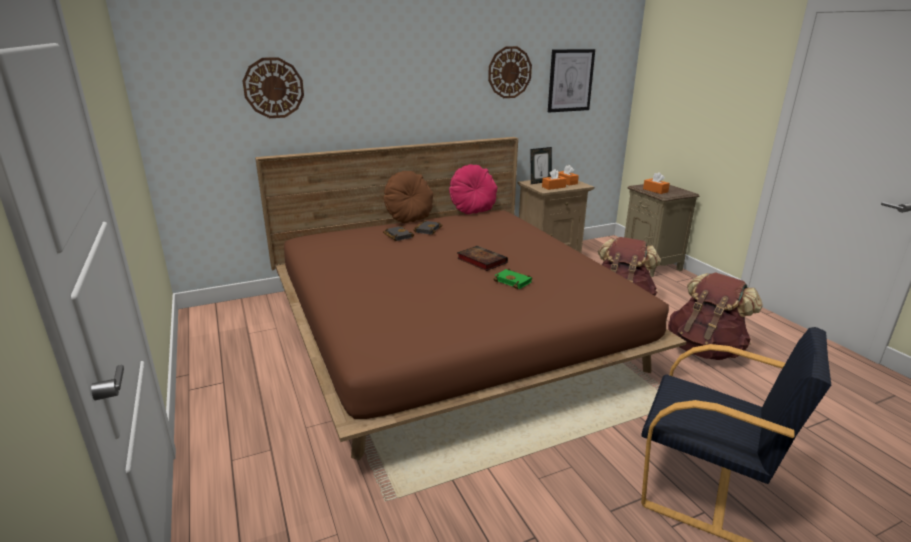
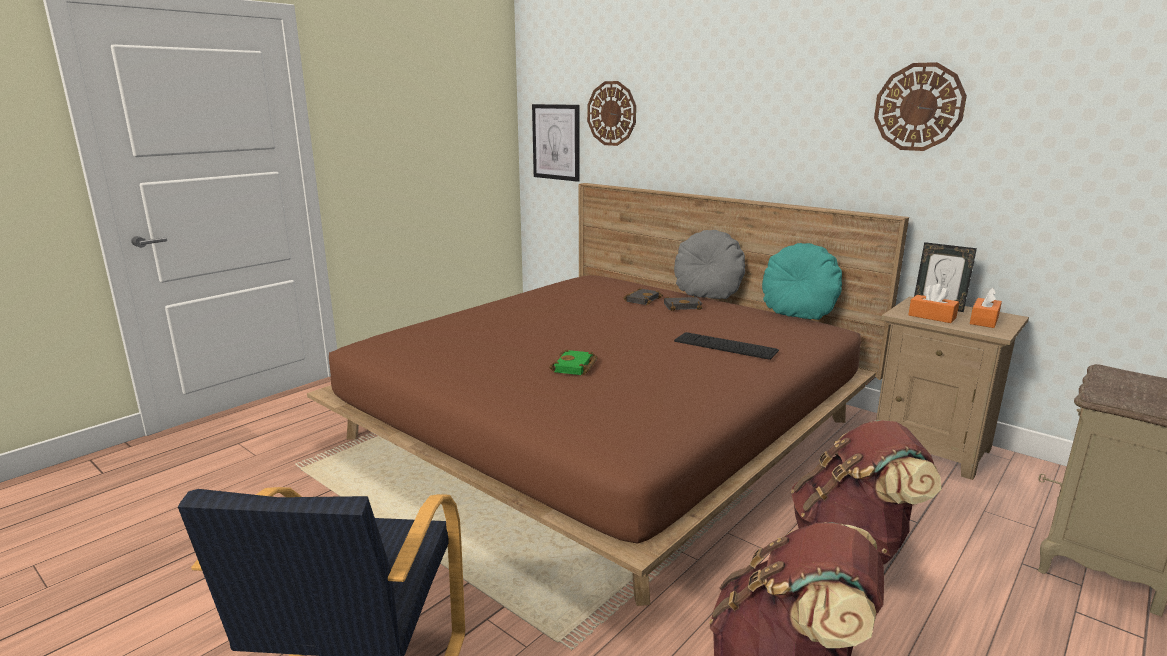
camera: 65 degrees right, 5 degrees down
brown pillow [384,171,433,223] -> grey pillow [674,230,745,299]
pink pillow [449,164,497,214] -> turquoise pillow [762,243,842,320]
book [457,246,508,271] -> none
picture [548,49,595,113] -> picture moved to [532,104,580,182]
orange tissue box [643,172,670,194] -> none
none -> keyboard [674,332,779,360]

